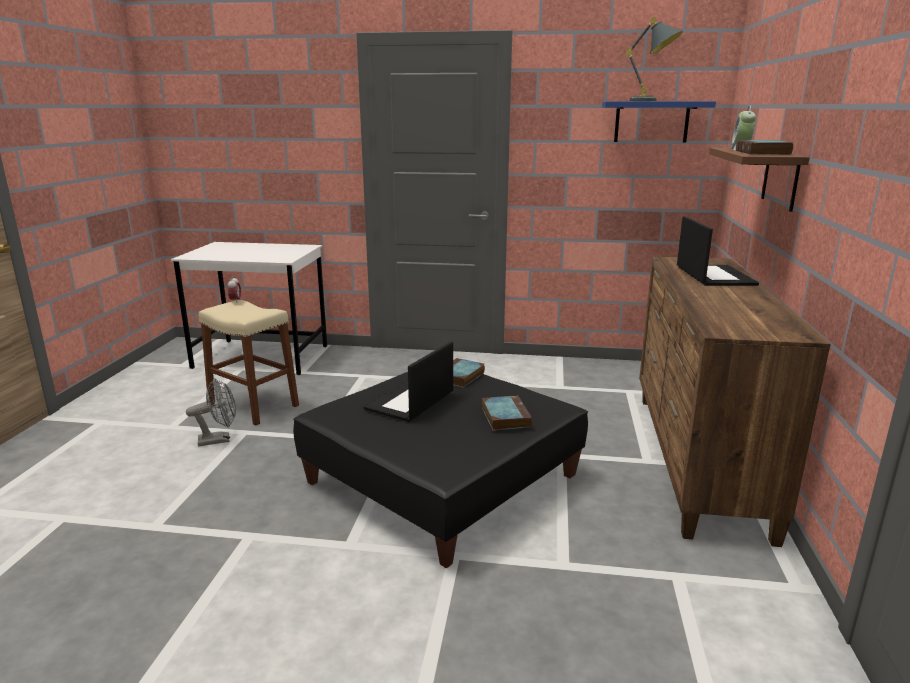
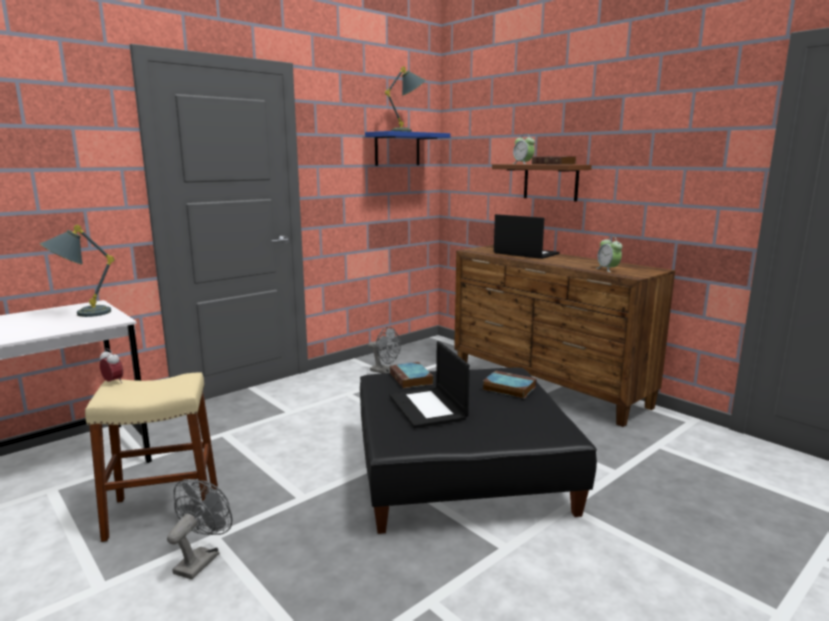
camera: 50 degrees left, 5 degrees down
none -> grey table lamp [40,225,114,317]
none -> grey fan [368,326,401,373]
none -> alarm clock [597,236,622,272]

